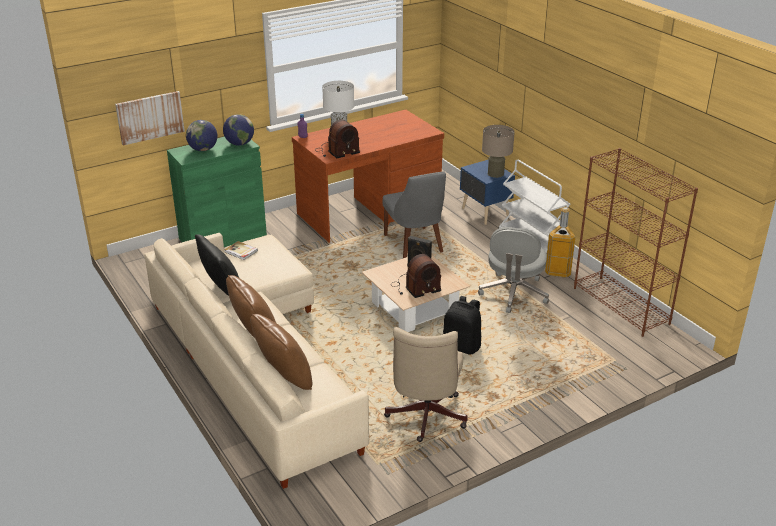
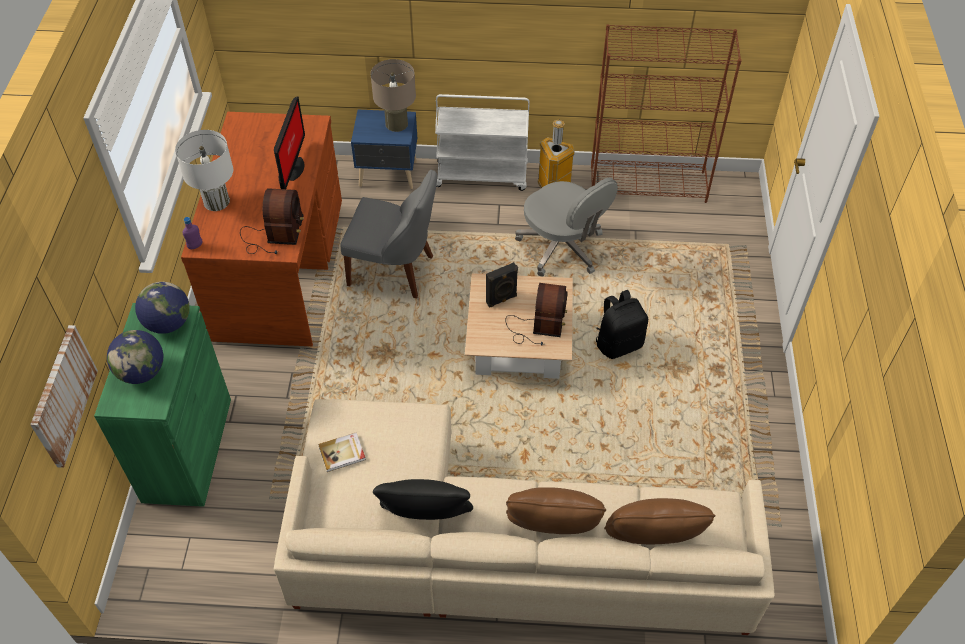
camera: 55 degrees left, 20 degrees up
beige office chair [384,327,468,442] -> none
none -> monitor [274,96,305,189]

